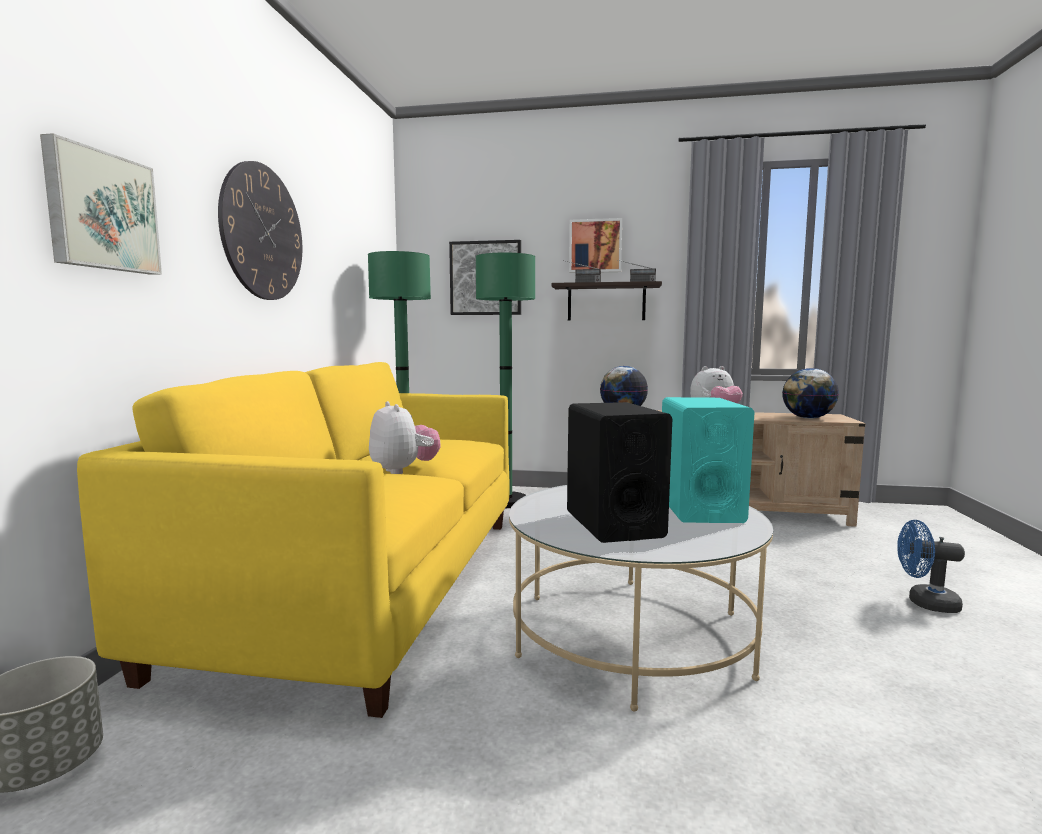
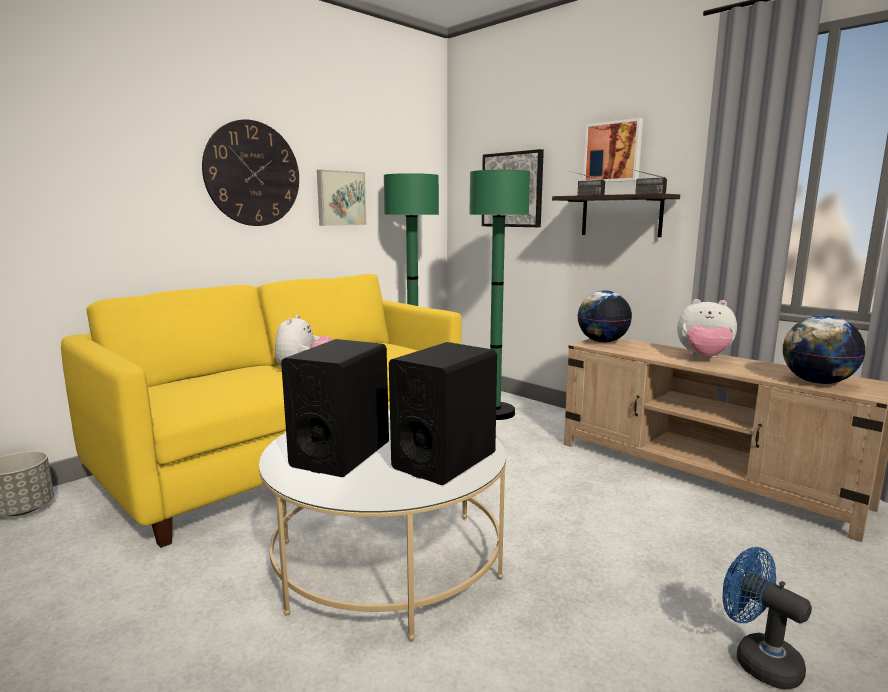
camera: 35 degrees right, 5 degrees up
picture [40,133,162,275] -> picture moved to [317,170,366,226]
turquoise speaker [662,397,755,523] -> black speaker [389,342,497,485]

